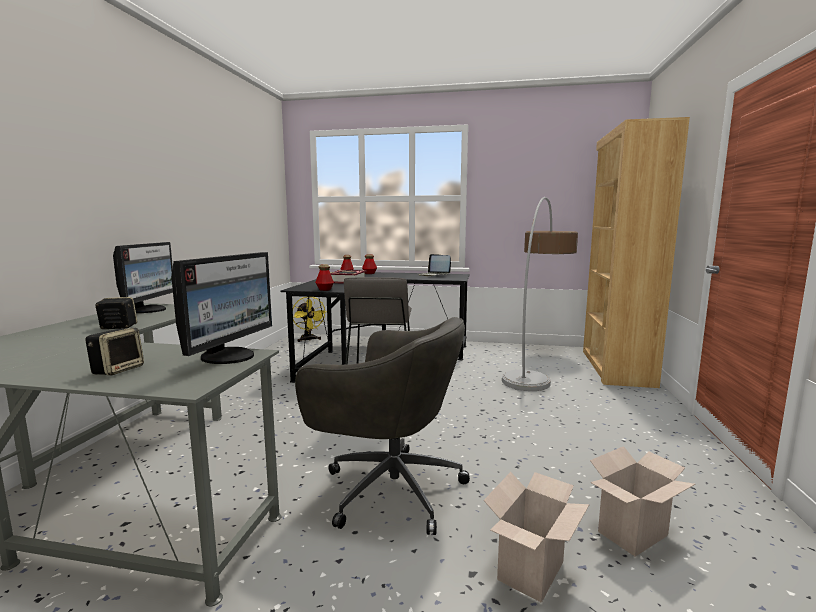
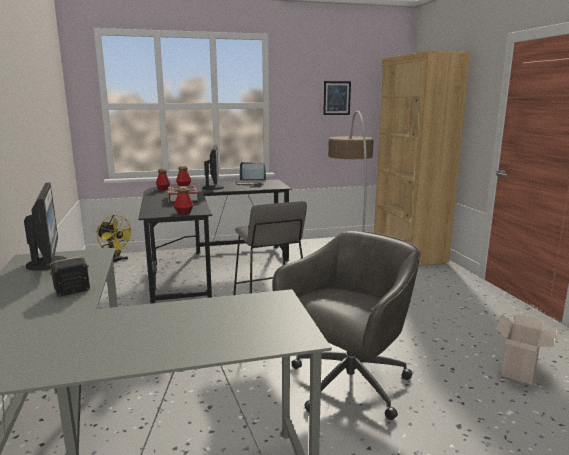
camera: 25 degrees left, 5 degrees up
speaker [85,328,144,376] -> none
monitor [171,252,272,364] -> monitor moved to [203,145,224,190]
grey office chair [295,317,470,535] -> grey office chair turned 45 degrees counterclockwise [273,231,421,420]
cardboard box [483,472,589,603] -> none
none -> picture [323,81,351,115]

